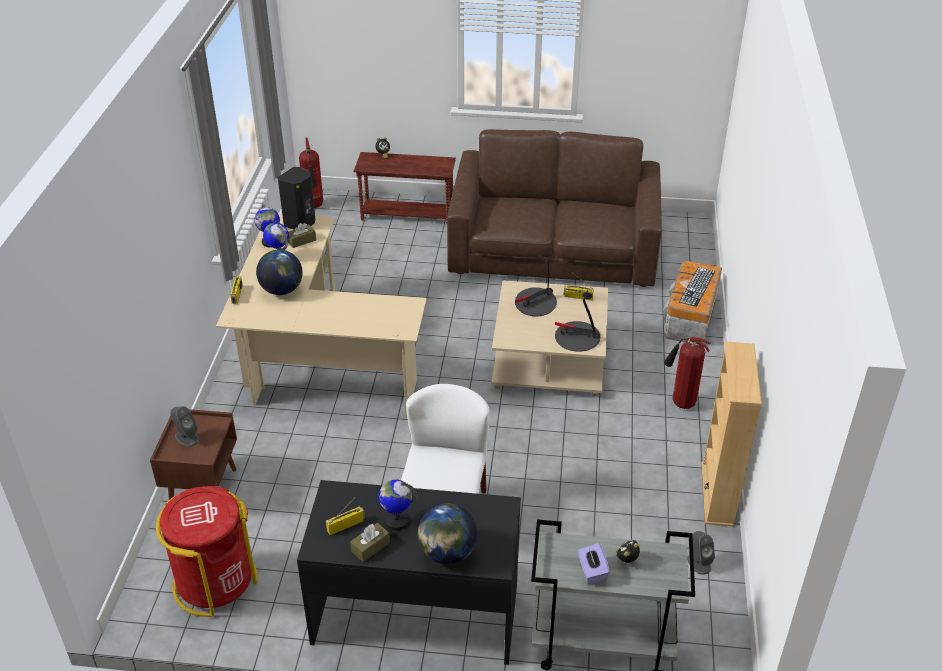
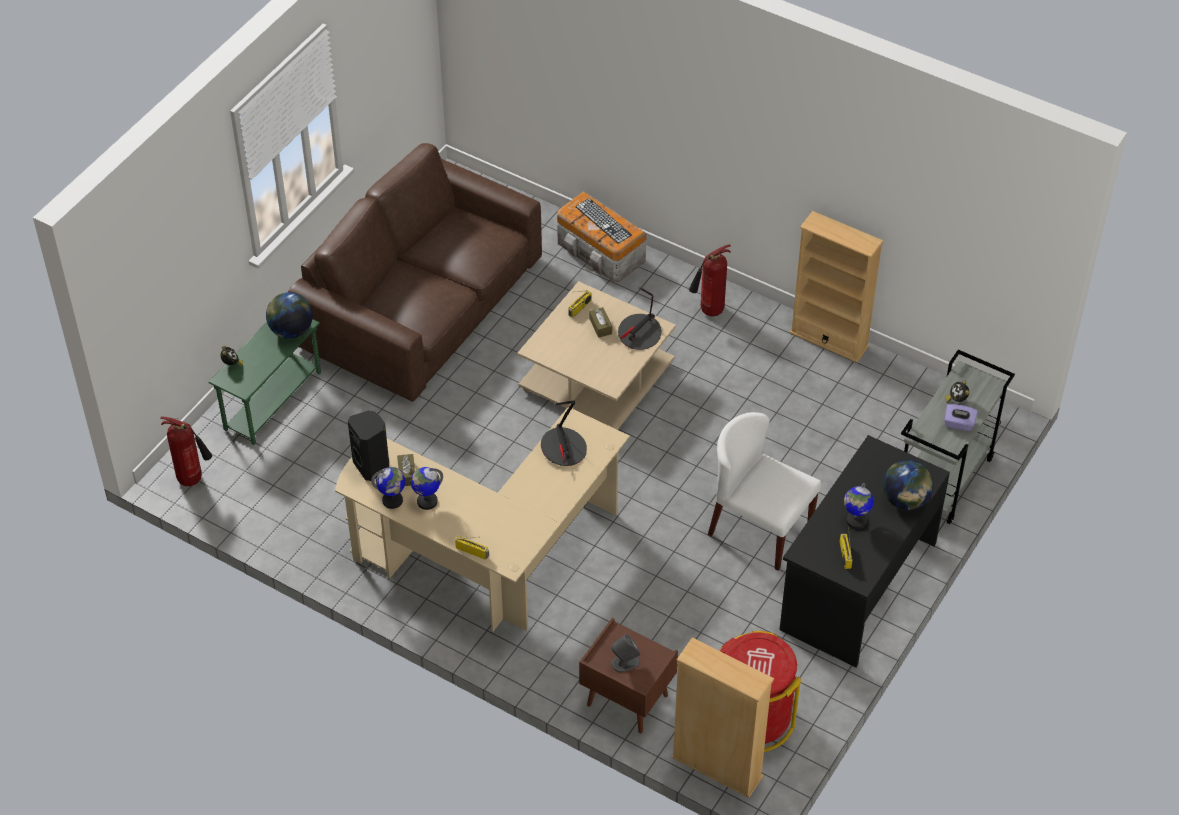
camera: 65 degrees left, 10 degrees up
globe [256,249,303,295] -> globe moved to [266,292,313,339]
brown tissue box [350,523,390,562] -> brown tissue box moved to [589,307,612,338]
brown side table [353,152,456,225] -> green side table [209,319,321,445]
table lamp [515,254,557,316] -> table lamp moved to [541,400,587,466]
grey speaker [687,531,715,575] -> none
none -> beige bookcase [672,637,774,798]

